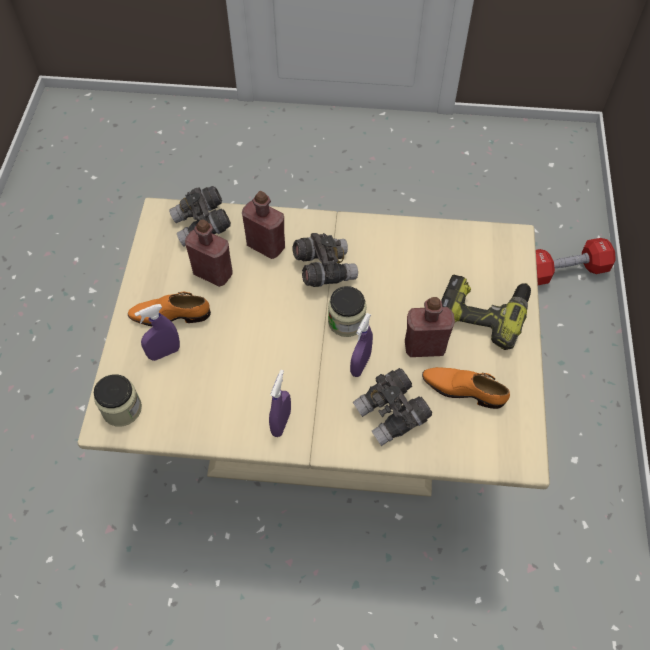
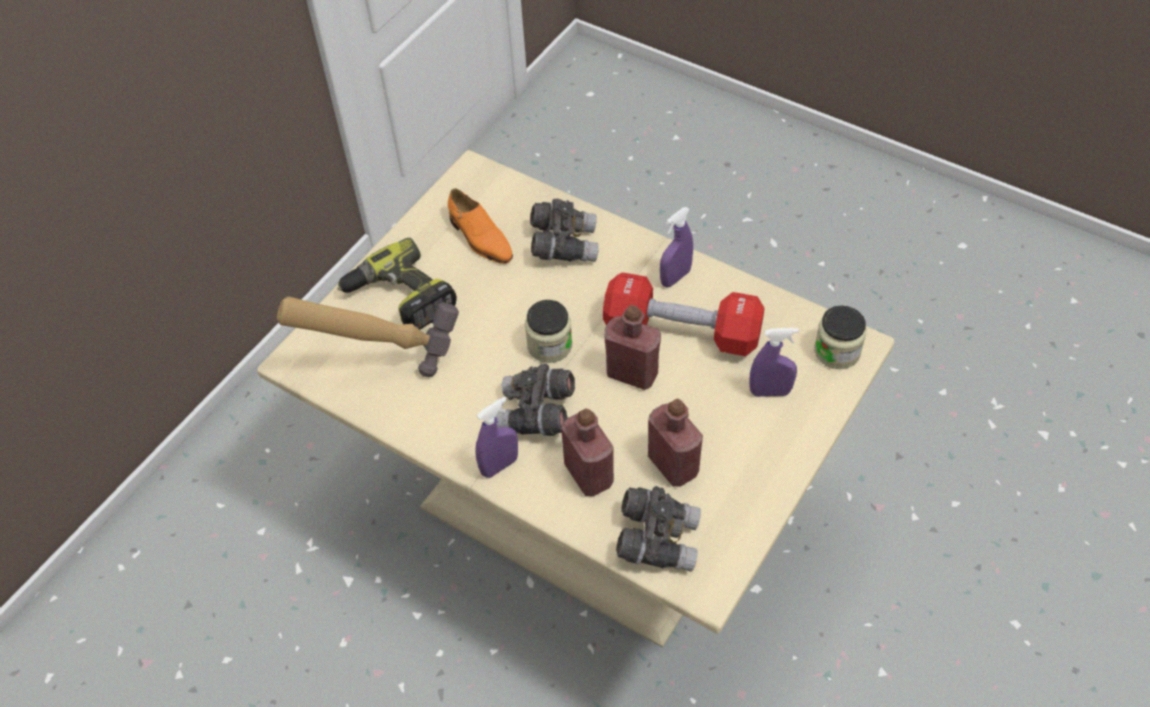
camera: 150 degrees left, 5 degrees down
orange shoe [128,292,211,327] -> none
purple spray bottle [350,313,373,377] -> purple spray bottle moved to [475,396,518,478]
red bottle [405,297,455,357] -> red bottle moved to [604,305,661,390]
red dumbbell [536,238,616,285] -> red dumbbell moved to [603,272,765,356]
none -> hammer [277,296,459,377]

